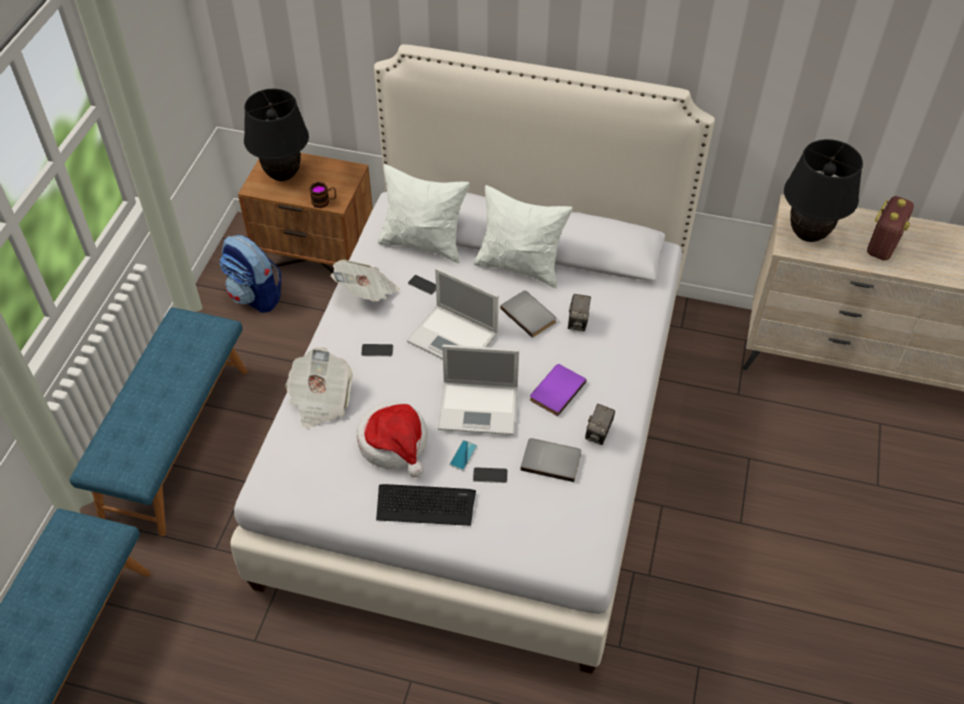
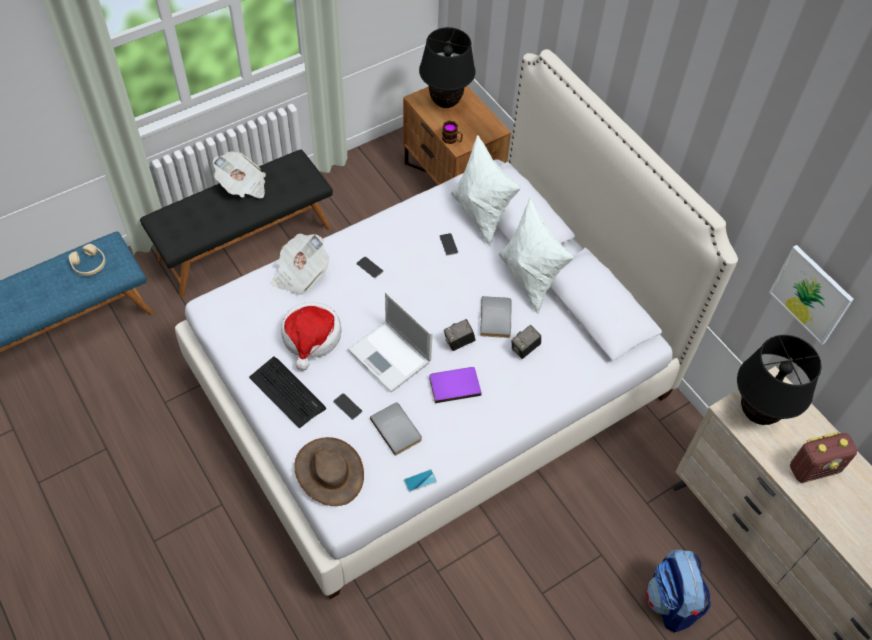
camera: 40 degrees right, 5 degrees up
blue bench [69,307,248,536] -> black bench [140,150,333,297]
backpack [220,235,281,313] -> backpack moved to [646,549,711,633]
newspaper [330,259,400,302] -> newspaper moved to [213,152,266,199]
laptop [407,267,499,359] -> none
phone [449,440,478,471] -> phone moved to [404,469,437,492]
camera [585,404,615,445] -> camera moved to [444,319,475,351]
none -> beige headphones [69,244,106,276]
none -> brown hat [294,437,364,506]
none -> picture [769,245,854,345]

